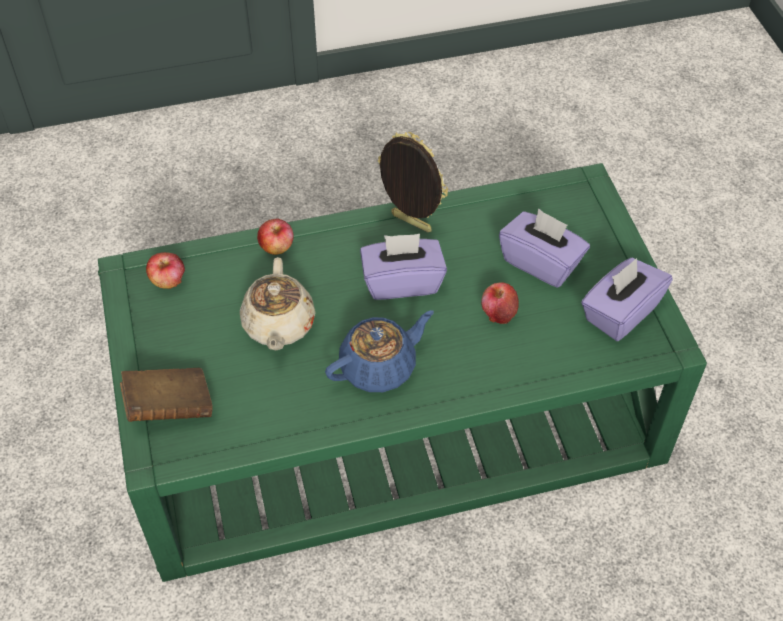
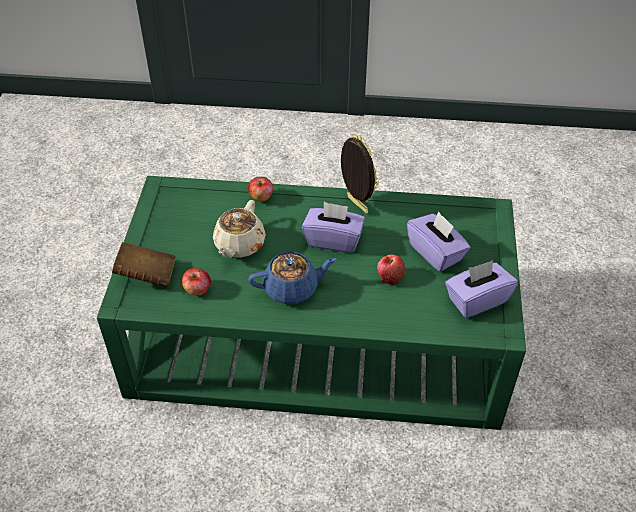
camera: 20 degrees right, 5 degrees down
apple [146,252,185,289] -> apple moved to [182,268,211,296]

